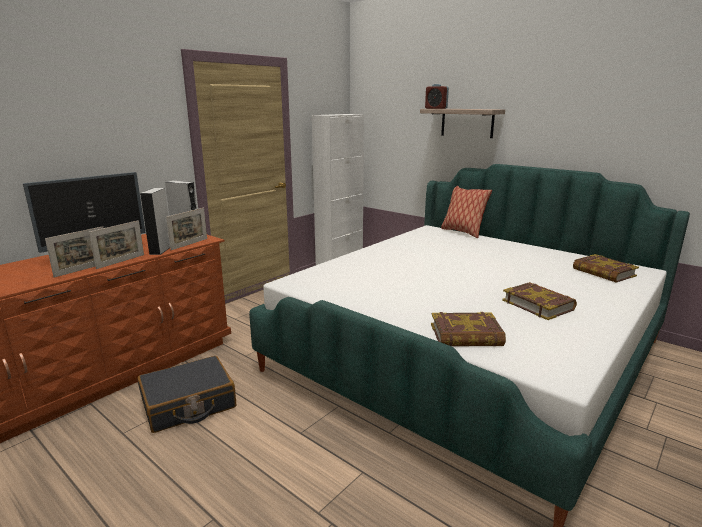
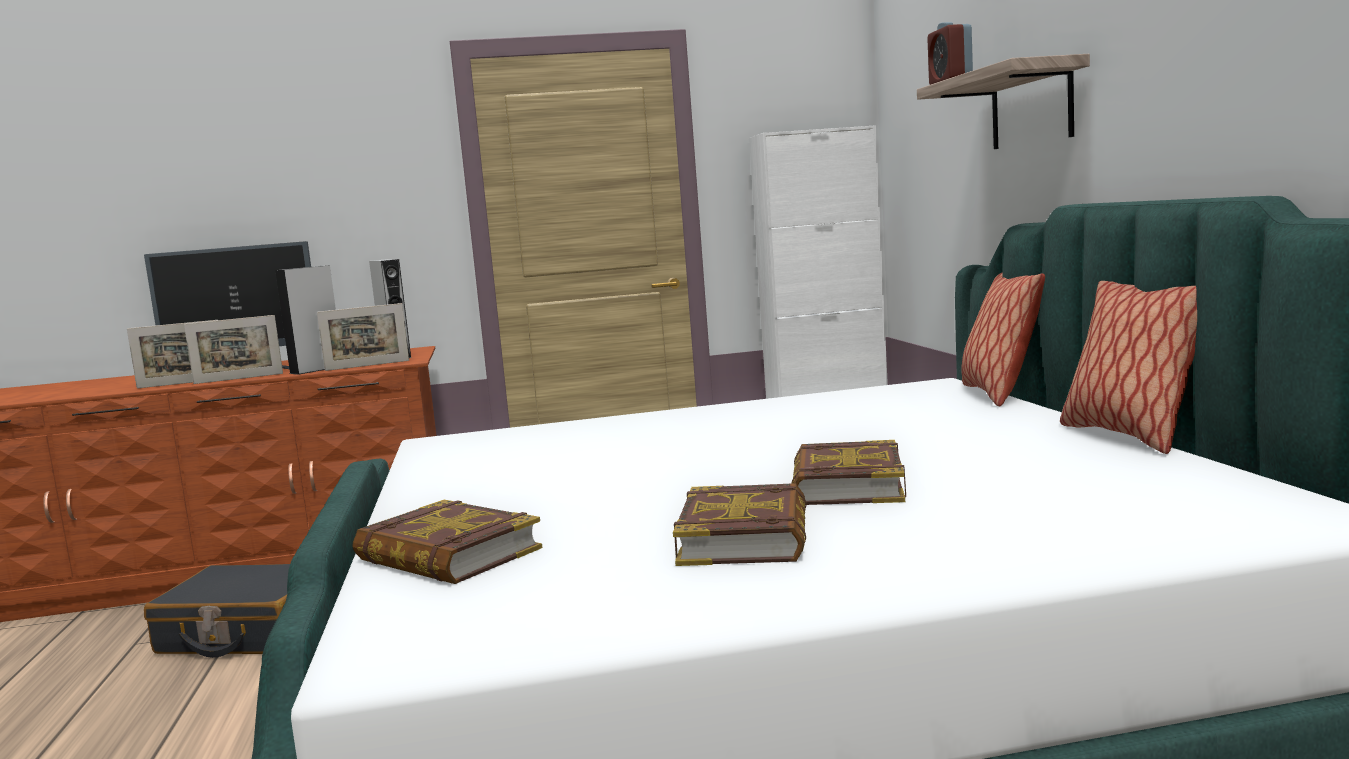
camera: 40 degrees right, 10 degrees down
book [573,254,639,283] -> book moved to [791,440,906,505]
none -> pillow [1060,281,1197,454]

